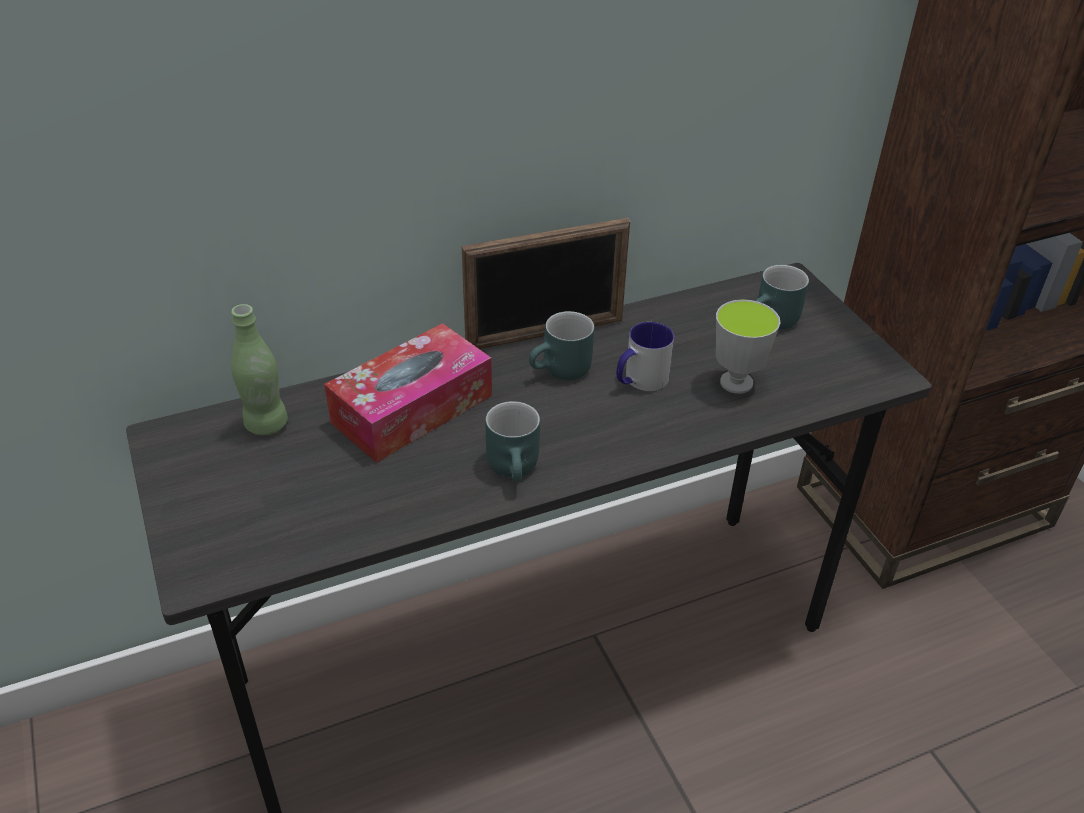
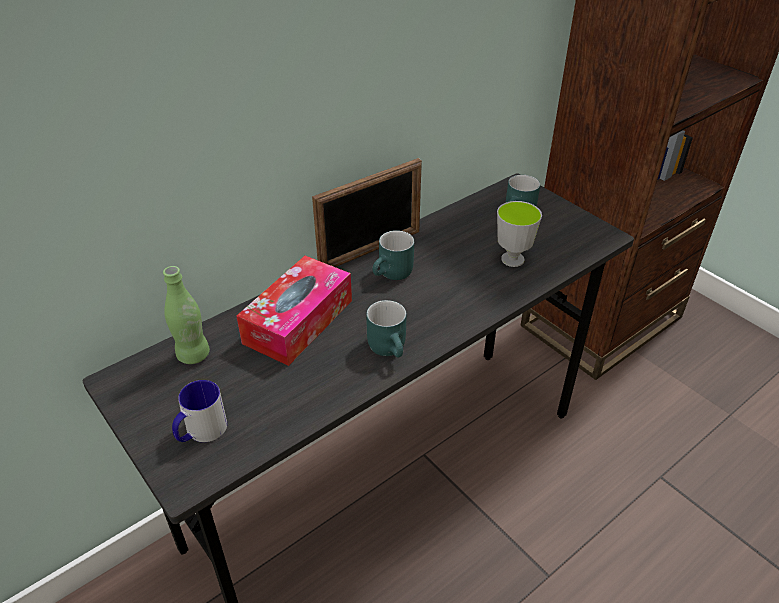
camera: 15 degrees left, 0 degrees up
mug [617,322,674,391] -> mug moved to [172,380,227,442]

